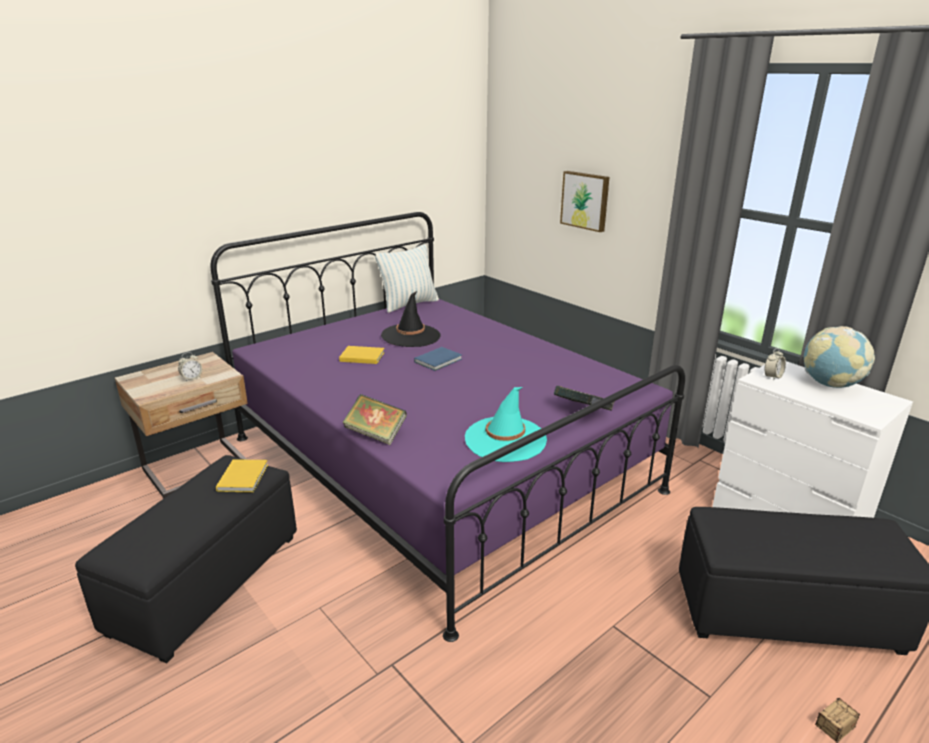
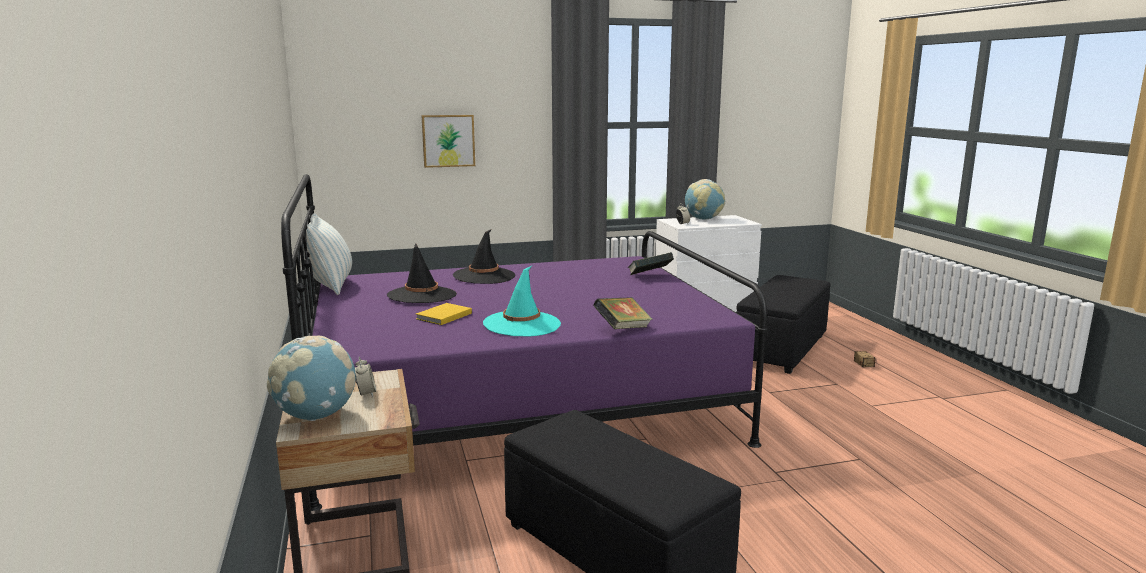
camera: 65 degrees left, 10 degrees down
yellow book [216,459,268,492] -> none
blue book [414,347,462,371] -> none
turquoise hat [465,387,547,462] -> turquoise hat moved to [483,266,561,337]
none -> globe [267,335,356,421]
none -> black hat [453,229,516,284]

